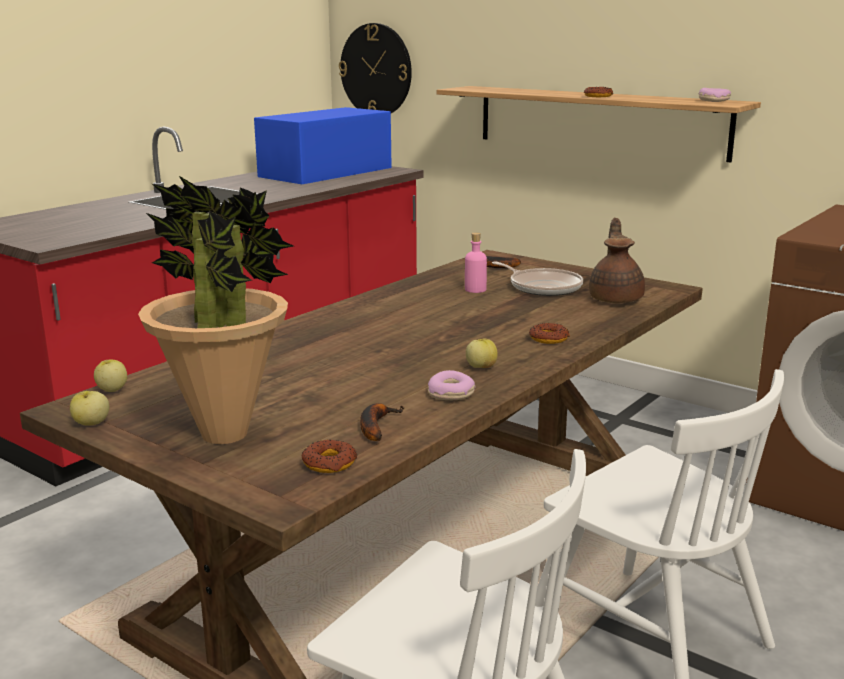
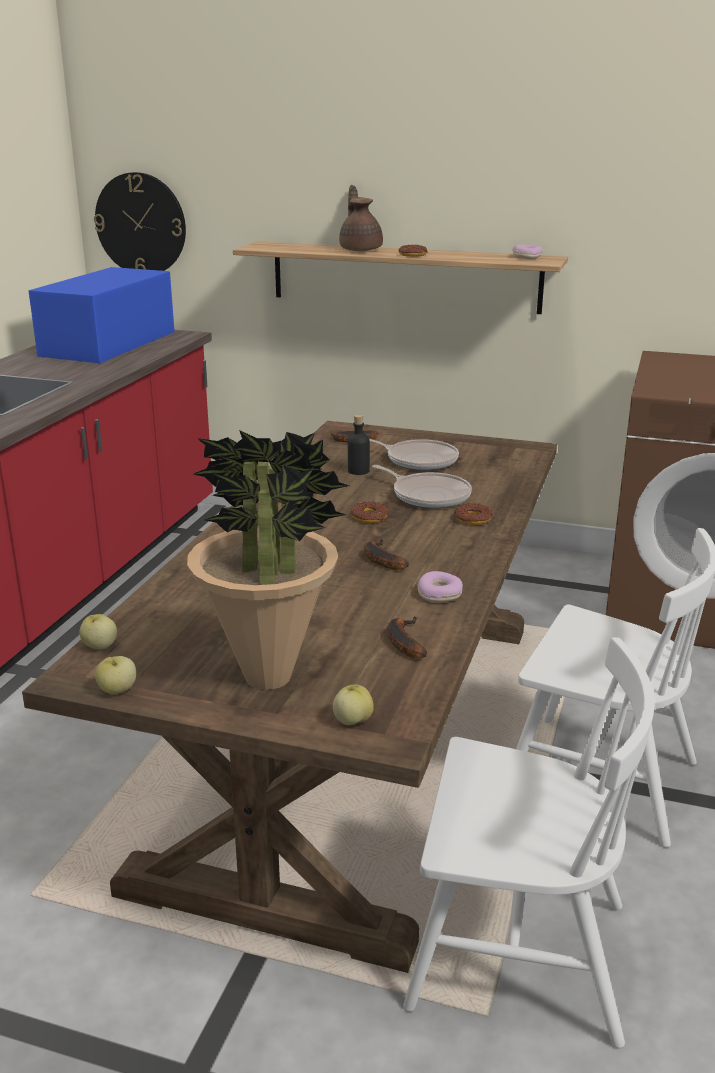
camera: 20 degrees left, 5 degrees up
donut [302,440,357,473] -> donut moved to [350,502,389,523]
pink bottle [465,232,487,293] -> black bottle [348,414,370,475]
apple [466,339,498,368] -> apple moved to [333,684,374,725]
brown teapot [589,218,645,303] -> brown teapot moved to [339,185,383,251]
none -> banana [364,539,409,570]
none -> frying pan [372,465,472,509]

